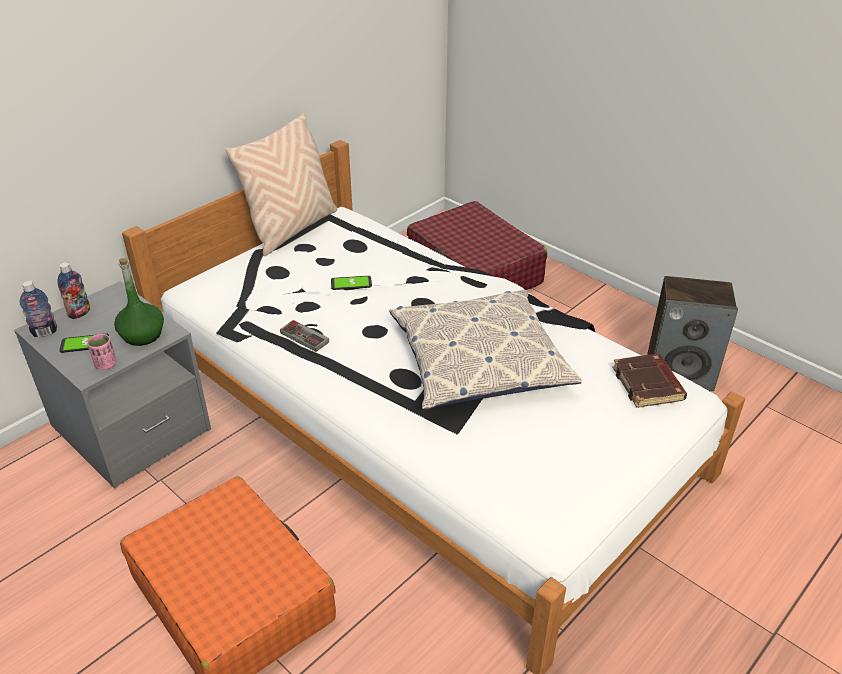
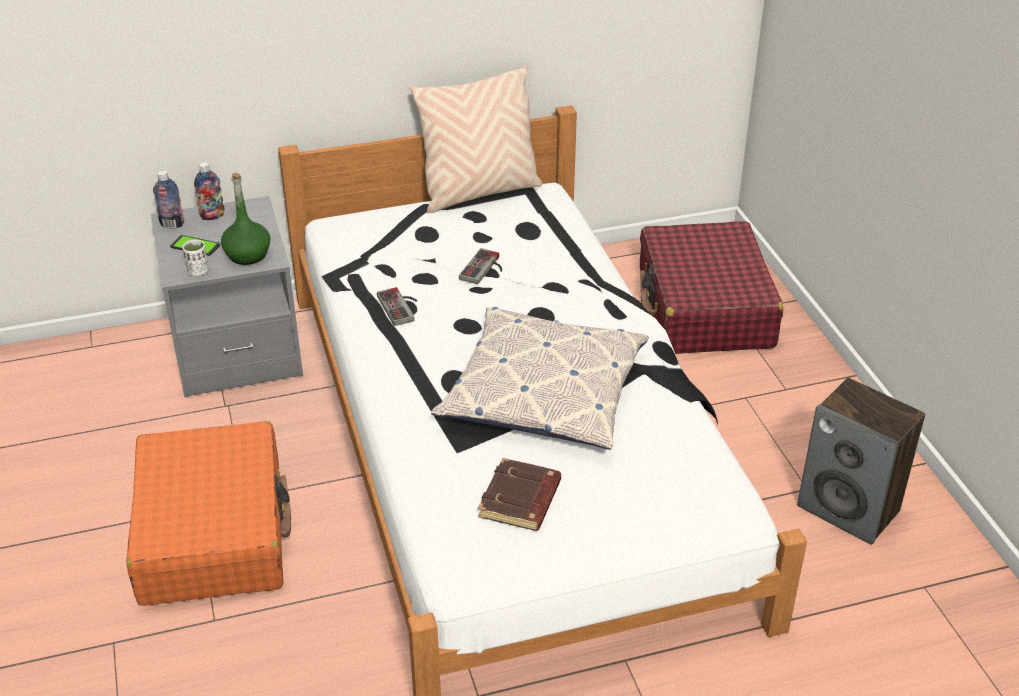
camera: 30 degrees right, 0 degrees up
pink cup [87,334,117,370] -> white cup [182,240,209,276]
phone [331,276,372,290] -> game controller [459,248,502,284]
brown book [612,354,687,408] -> brown book moved to [478,458,561,531]

